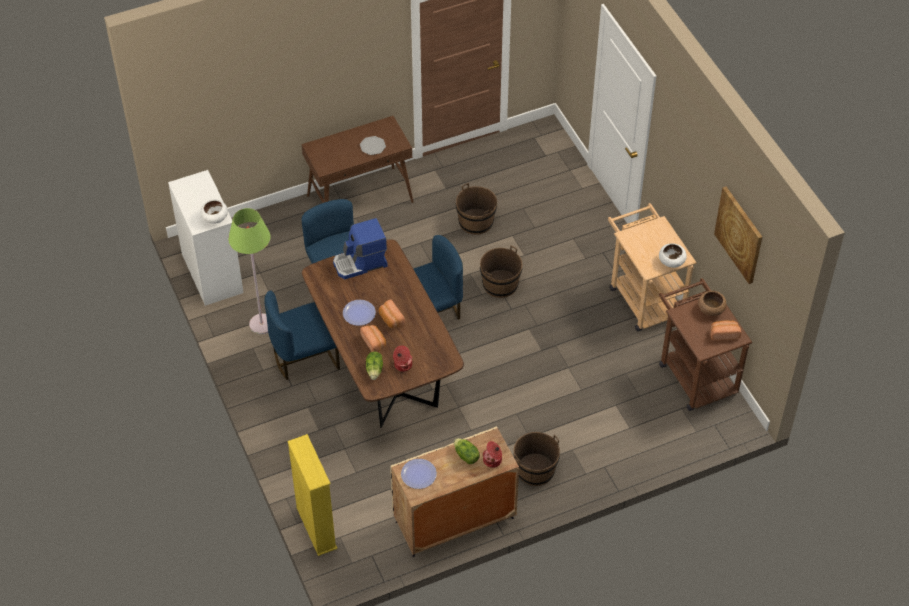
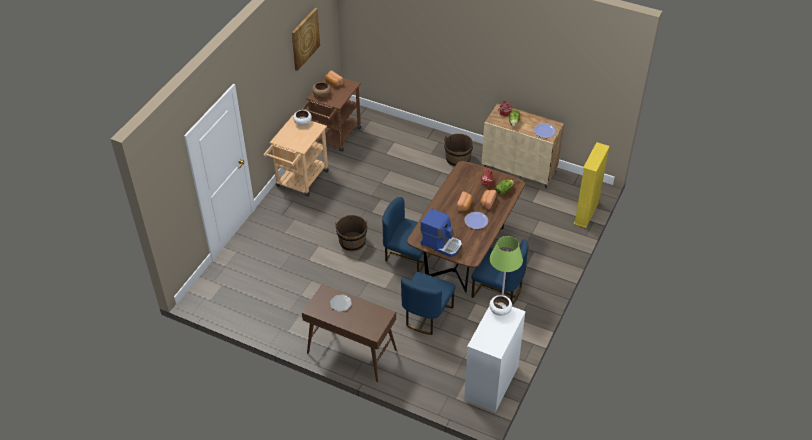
camera: 130 degrees left, 5 degrees down
brown bucket [456,183,497,235] -> none

